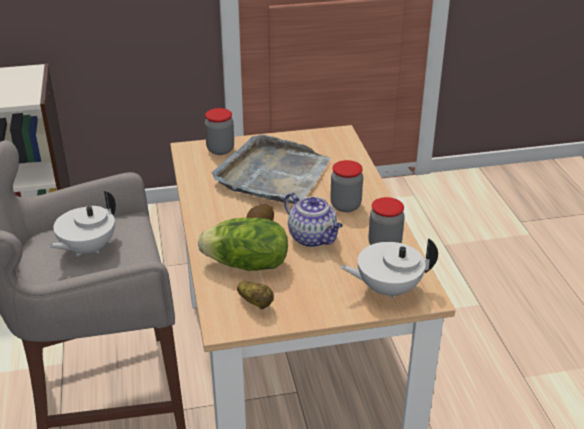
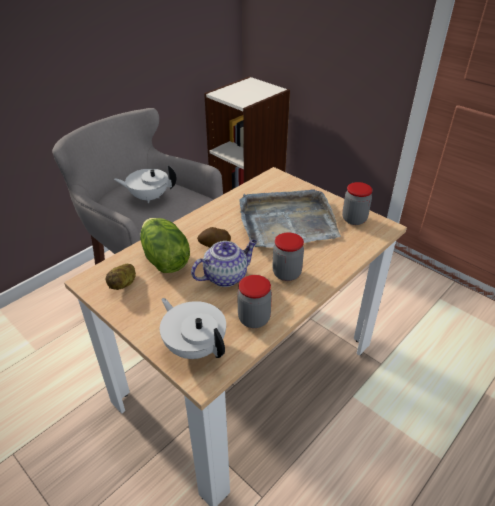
camera: 55 degrees right, 5 degrees up
jar [205,108,234,155] -> jar moved to [342,182,373,225]
teapot [284,192,343,247] -> teapot turned 135 degrees counterclockwise [191,240,257,287]

